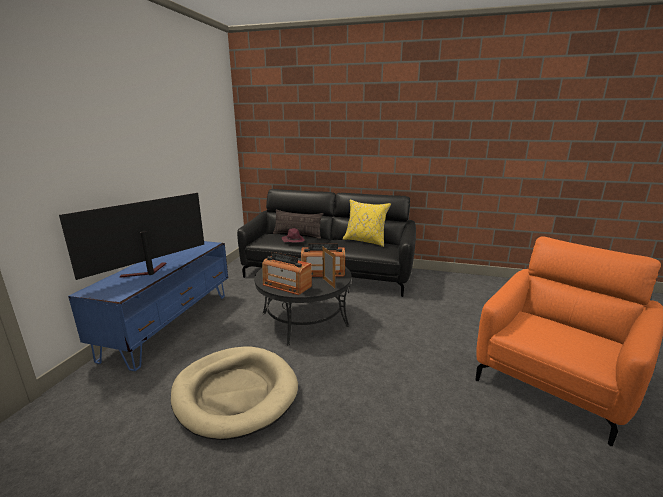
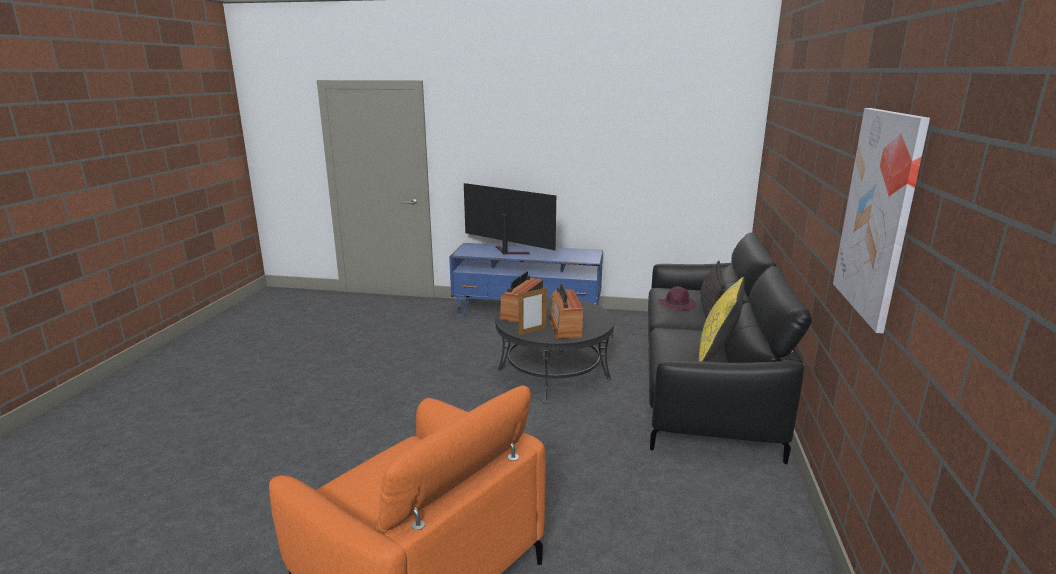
camera: 85 degrees right, 0 degrees up
beige dog bed [171,346,298,440] -> none
none -> picture [833,108,930,333]

